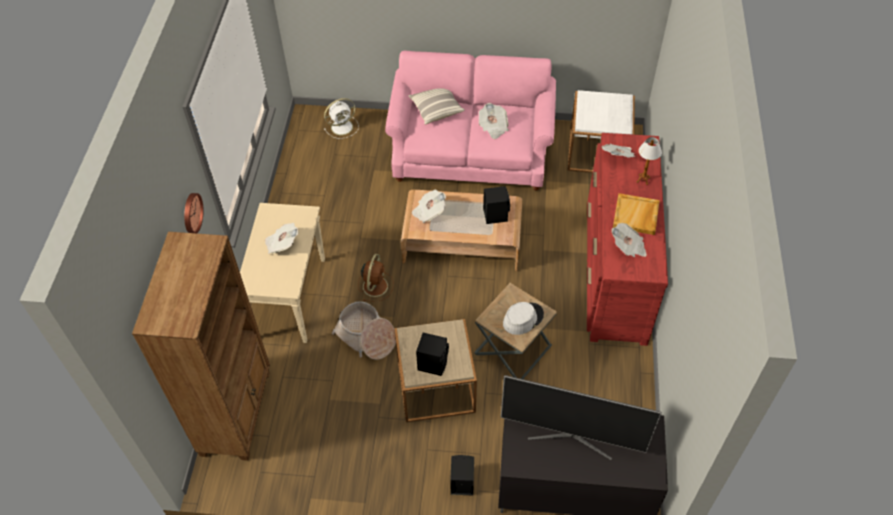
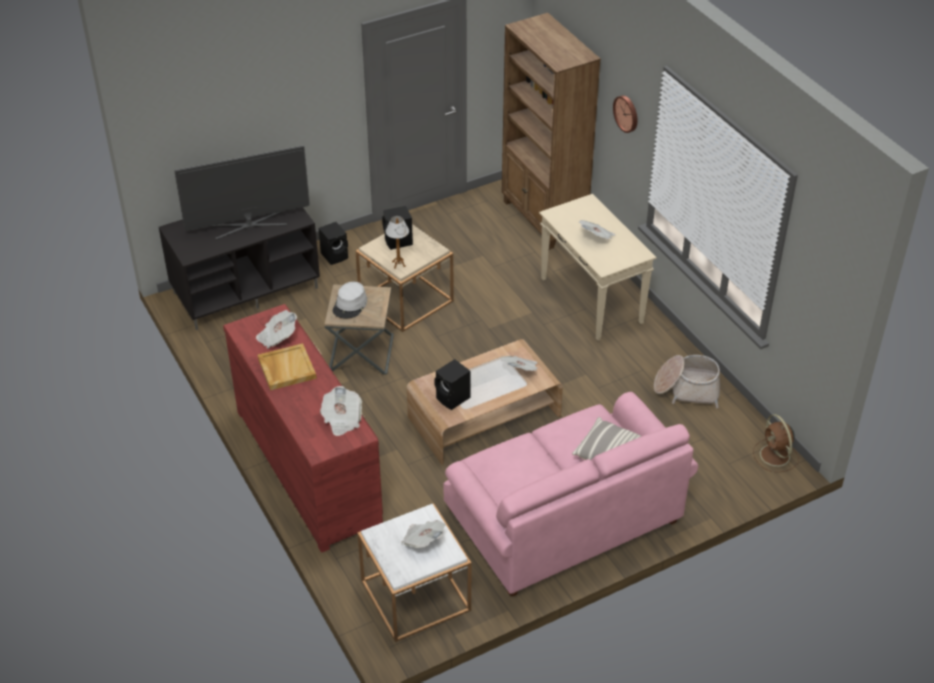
camera: 145 degrees right, 10 degrees down
white fan [324,98,359,139] -> none
basket [332,301,396,360] -> basket moved to [654,355,720,408]
brown fan [358,254,394,302] -> brown fan moved to [753,414,799,472]
newspaper [479,103,509,139] -> newspaper moved to [401,520,446,548]
table lamp [636,137,662,185] -> table lamp moved to [386,216,409,269]

